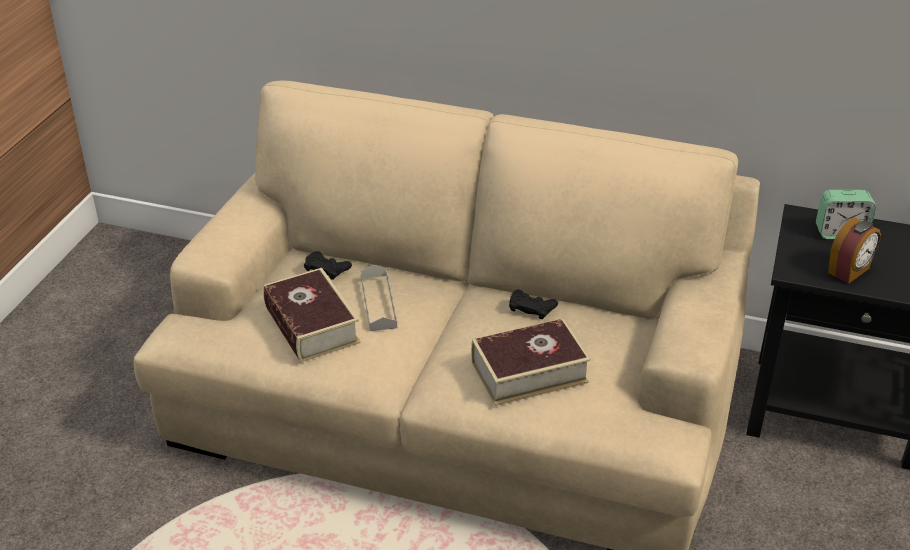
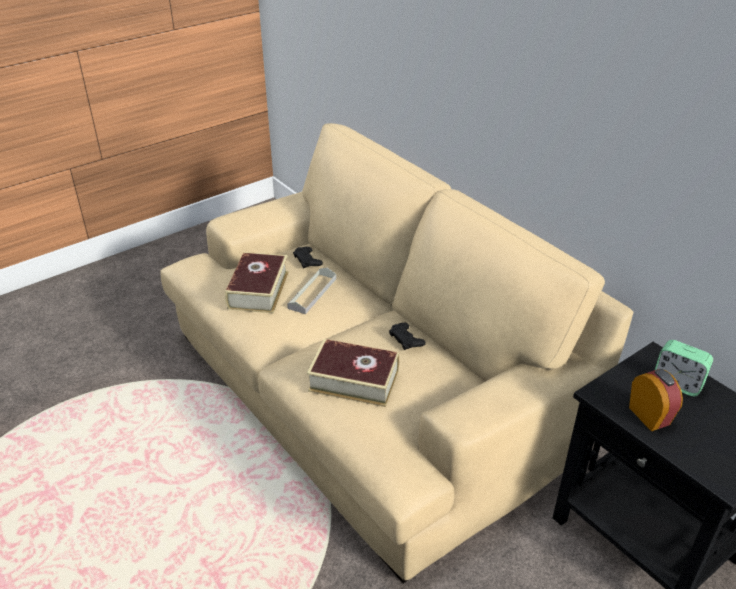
camera: 35 degrees right, 0 degrees up
alarm clock [828,218,881,284] -> alarm clock turned 105 degrees counterclockwise [629,369,683,431]

